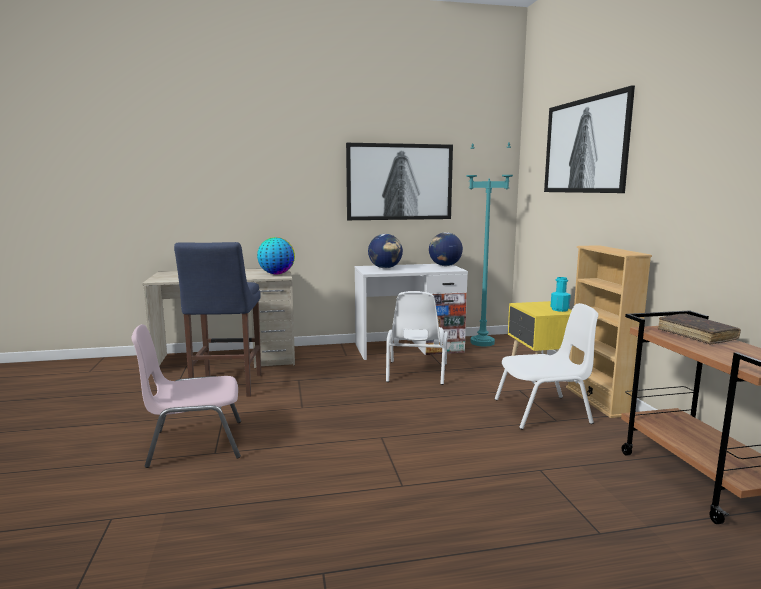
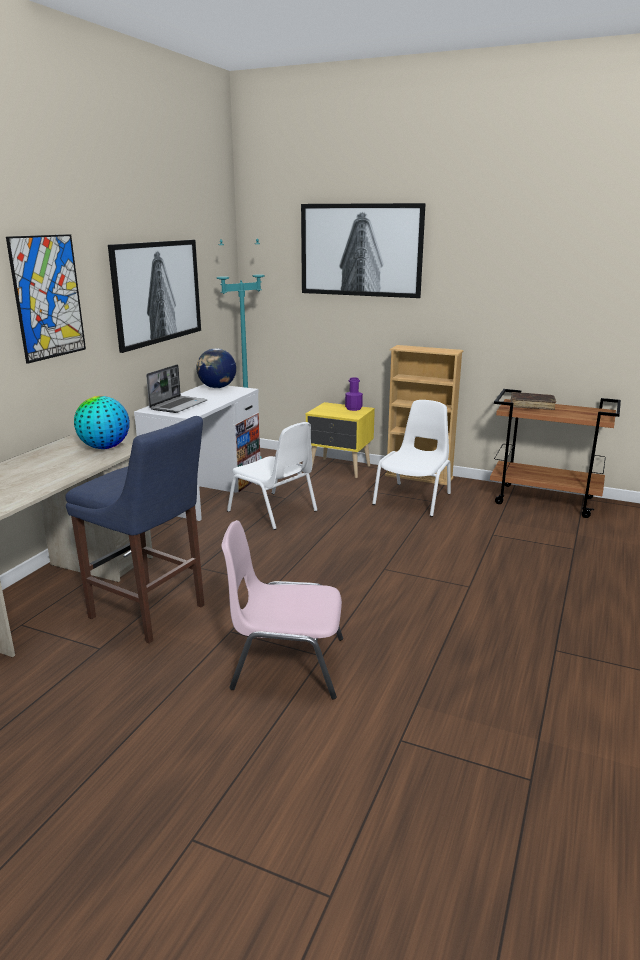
camera: 55 degrees left, 10 degrees up
pink chair [131,324,241,468] -> pink chair turned 75 degrees clockwise [221,520,343,699]
globe [368,234,403,269] -> laptop [146,364,208,413]
turquoise bottle [551,277,571,312] -> purple bottle [345,377,363,411]
none -> picture [6,234,86,364]

